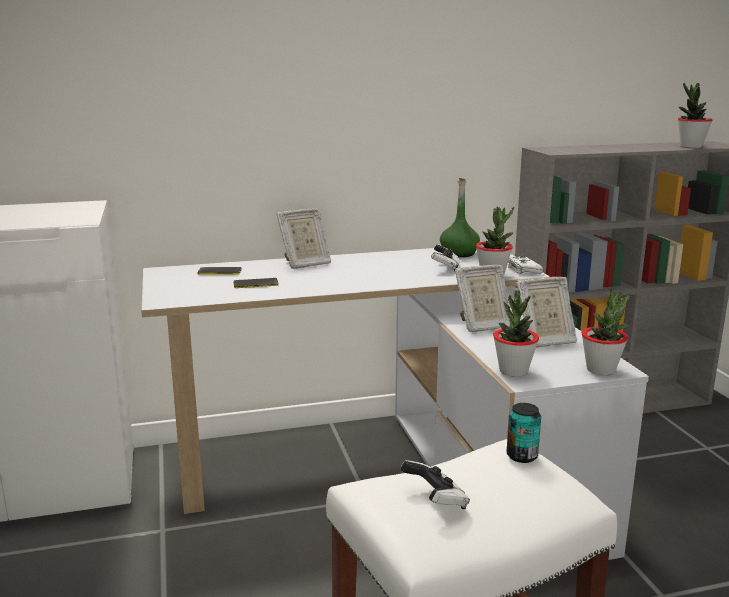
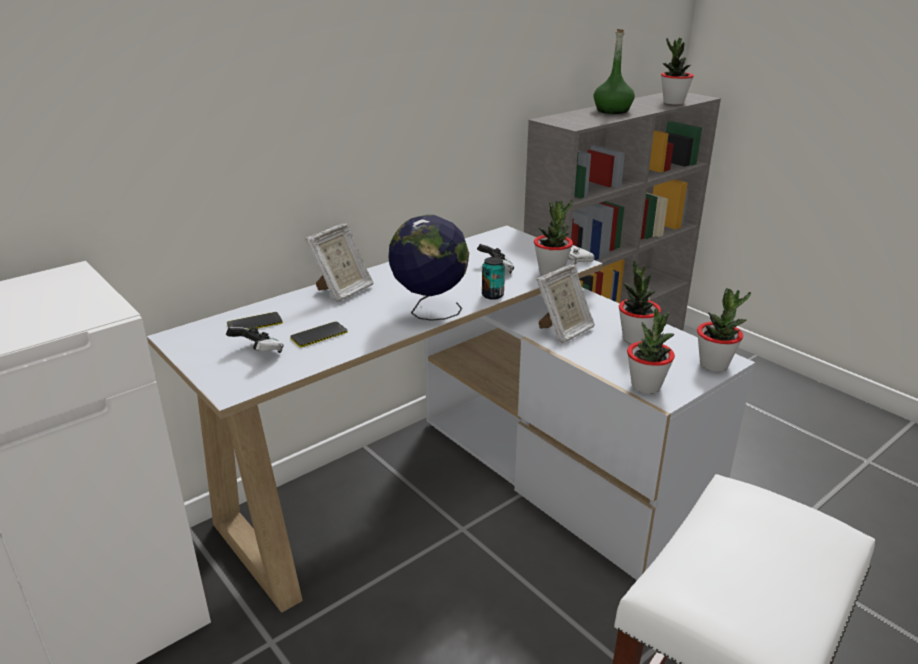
camera: 25 degrees left, 10 degrees up
game controller [400,460,470,509] -> game controller moved to [226,327,283,353]
green bottle [440,178,480,257] -> green bottle moved to [593,29,635,114]
can [507,403,541,463] -> can moved to [482,257,505,300]
picture frame [516,277,577,347] -> potted plant [619,259,661,344]
none -> globe [388,215,469,321]

